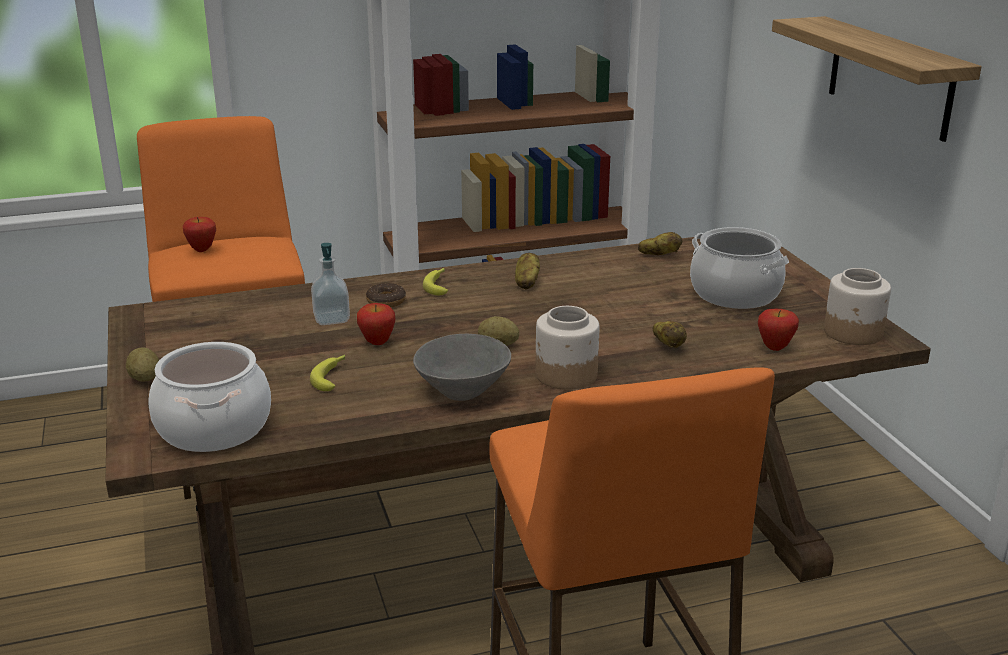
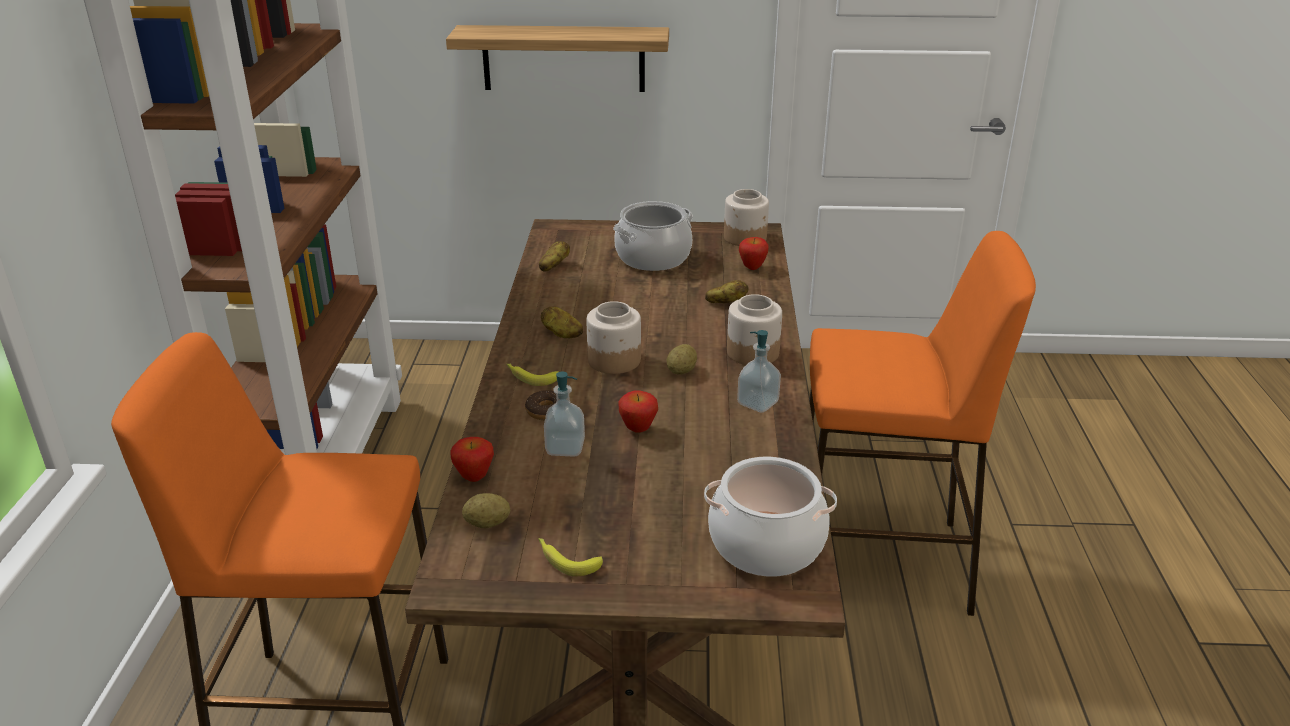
camera: 70 degrees left, 5 degrees up
potato [126,347,159,382] -> potato moved to [462,493,510,528]
apple [183,217,216,252] -> apple moved to [450,437,494,482]
banana [310,355,345,391] -> banana moved to [538,538,603,576]
grey bowl [413,334,511,401] -> soap dispenser [737,330,781,413]
none -> jar [586,301,641,374]

